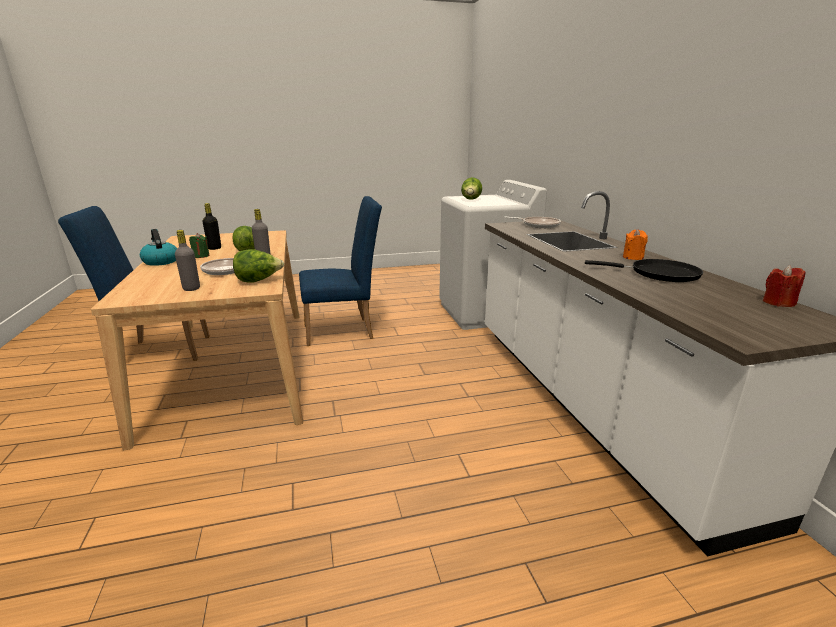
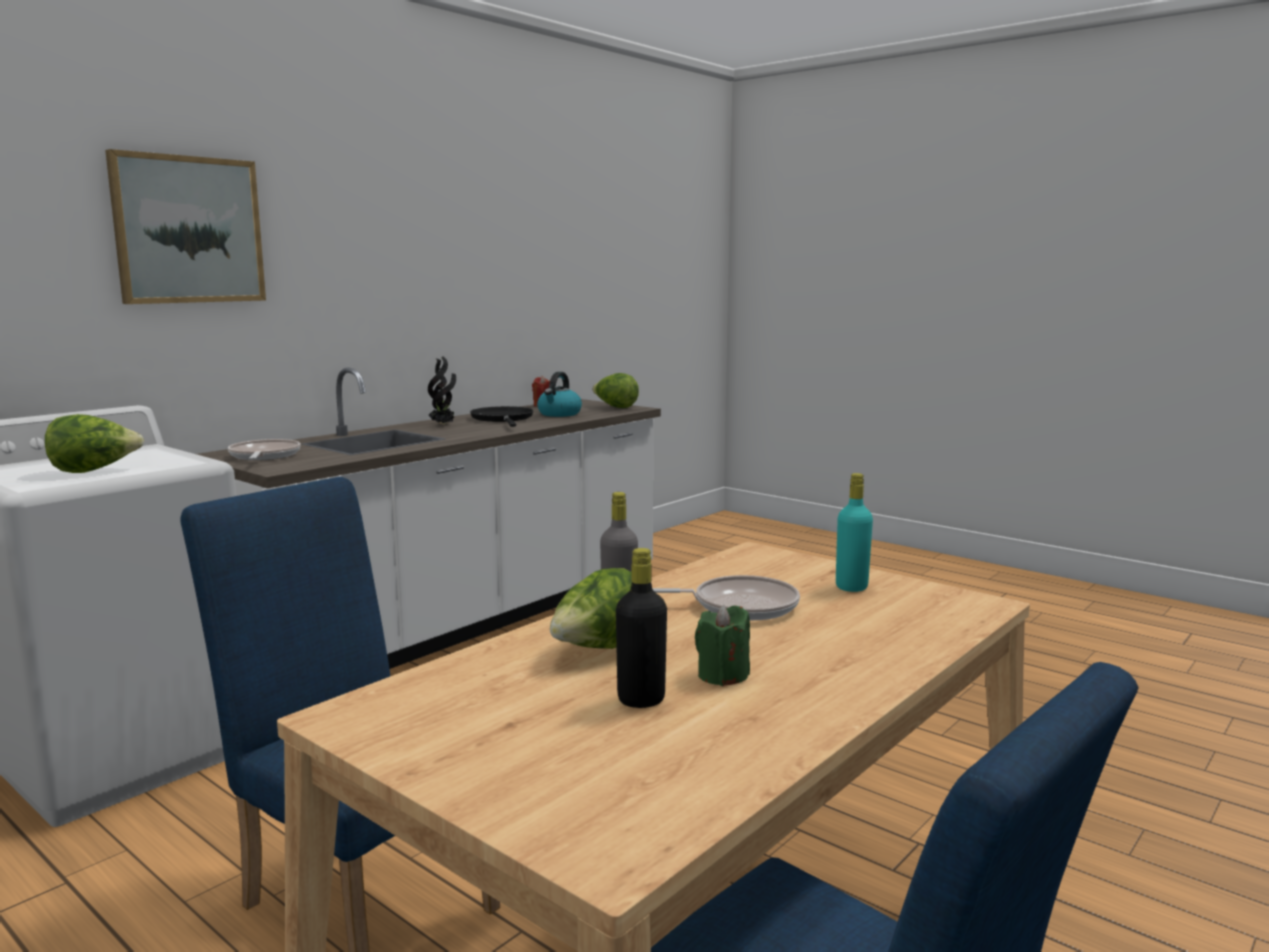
camera: 125 degrees left, 10 degrees down
kettle [140,229,177,266] -> kettle moved to [537,372,582,417]
grey bottle [175,230,200,291] -> turquoise bottle [836,473,873,592]
lettuce [233,249,284,283] -> lettuce moved to [592,373,639,408]
orange candle [623,229,648,260] -> potted plant [428,356,456,425]
none -> picture [105,149,266,304]

